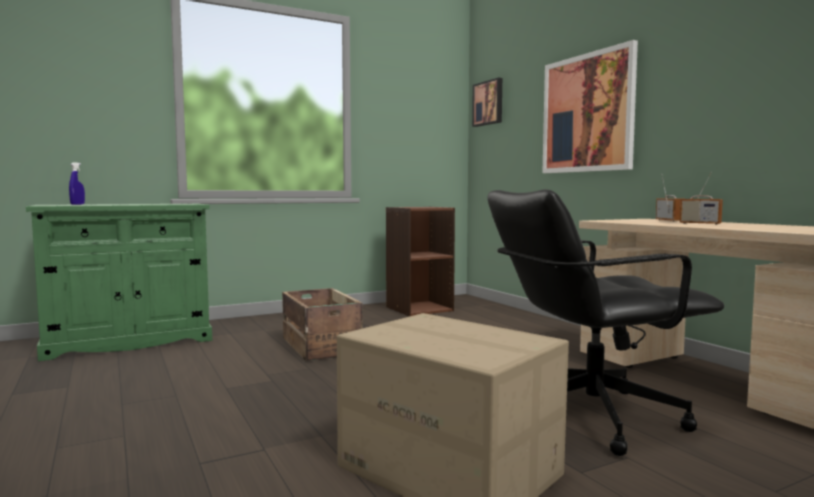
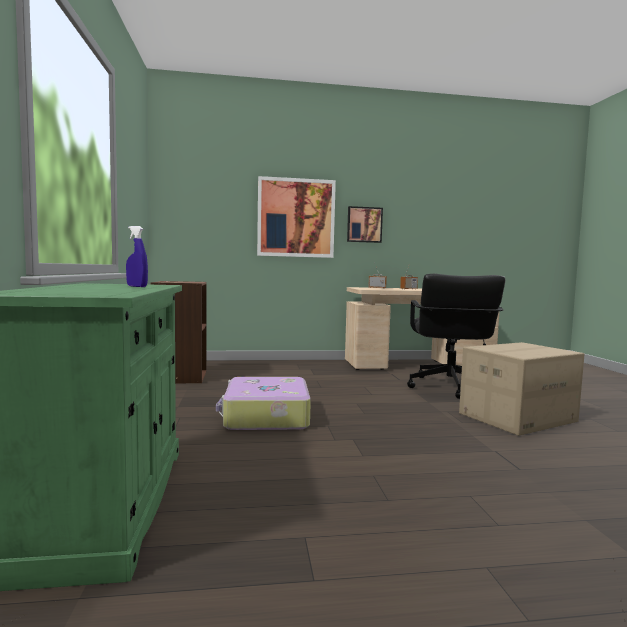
camera: 70 degrees left, 0 degrees up
blue spray bottle [69,163,85,205] -> blue spray bottle moved to [126,226,148,287]
crate [282,288,363,361] -> suitcase [216,377,311,430]
picture [472,78,502,127] -> picture moved to [347,206,383,243]

